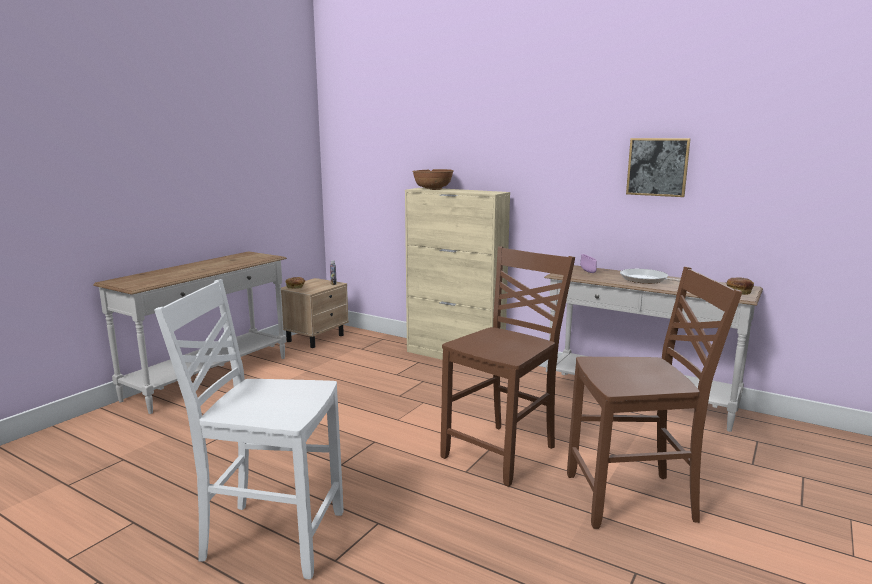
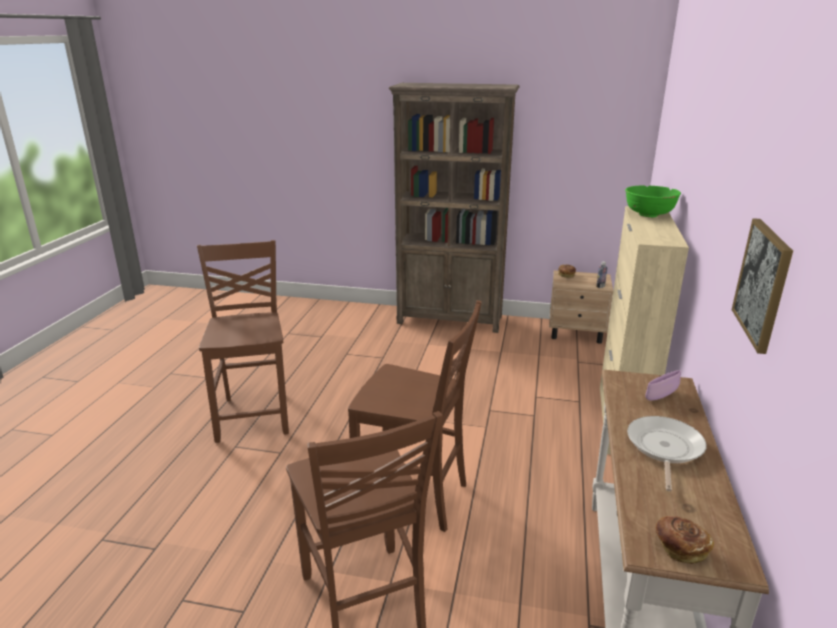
camera: 70 degrees right, 10 degrees up
white console table [93,251,287,414] -> brown bookcase [389,83,520,333]
white chair [154,279,343,579] -> brown chair [197,240,289,443]
brown bowl [413,169,454,190] -> green bowl [625,185,681,217]

